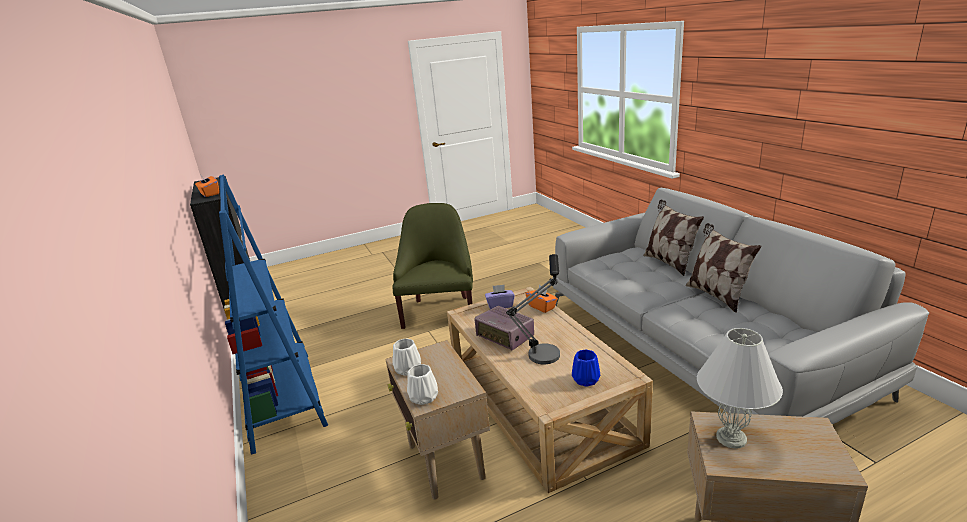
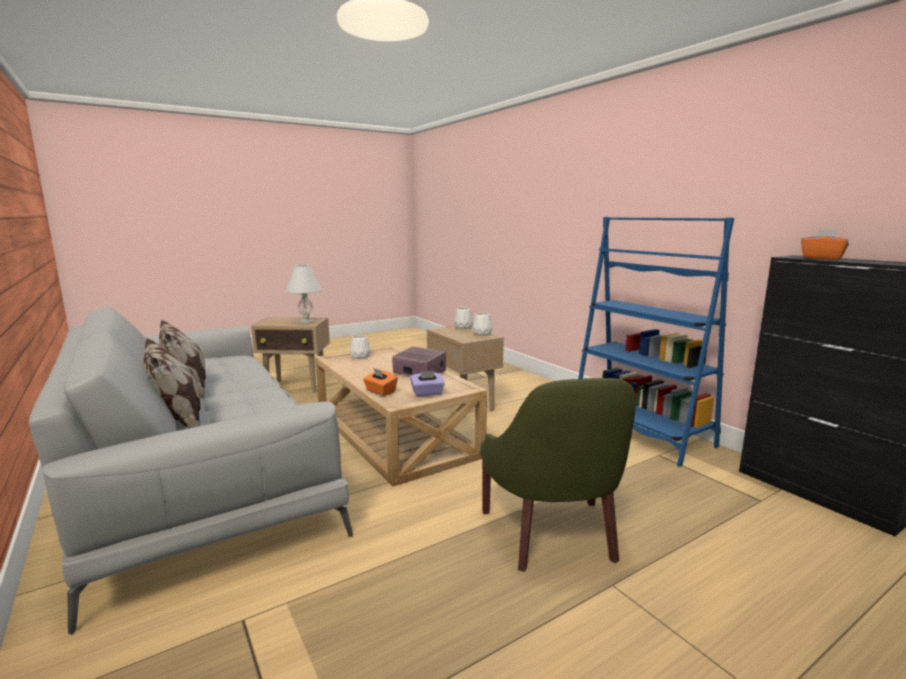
camera: 170 degrees right, 10 degrees down
table lamp [506,254,560,365] -> none
blue vase [572,350,600,387] -> white vase [350,335,370,359]

